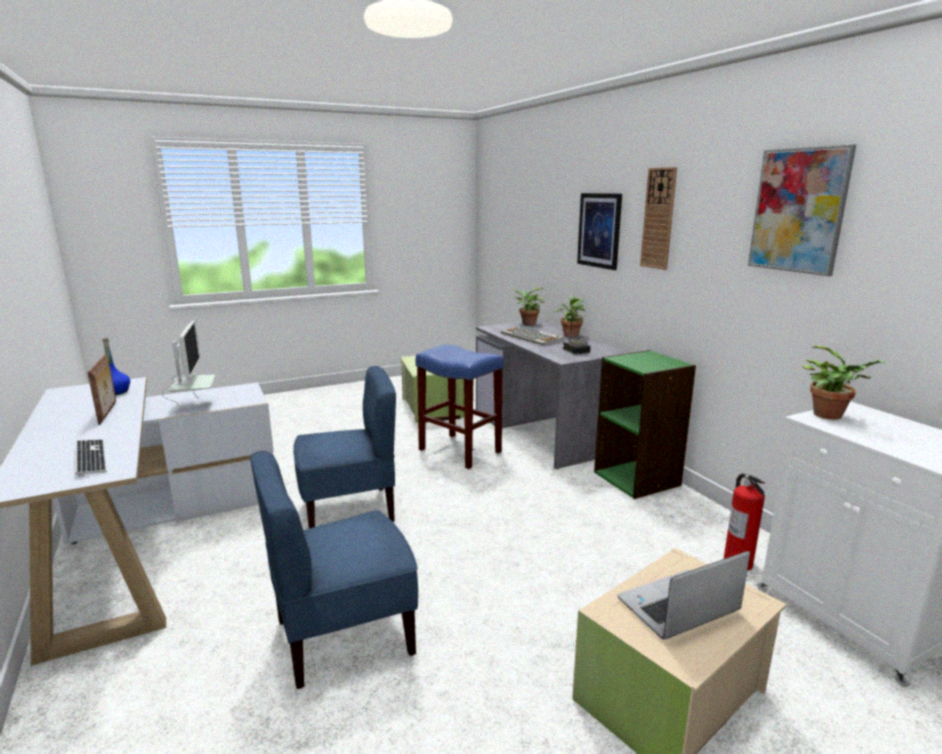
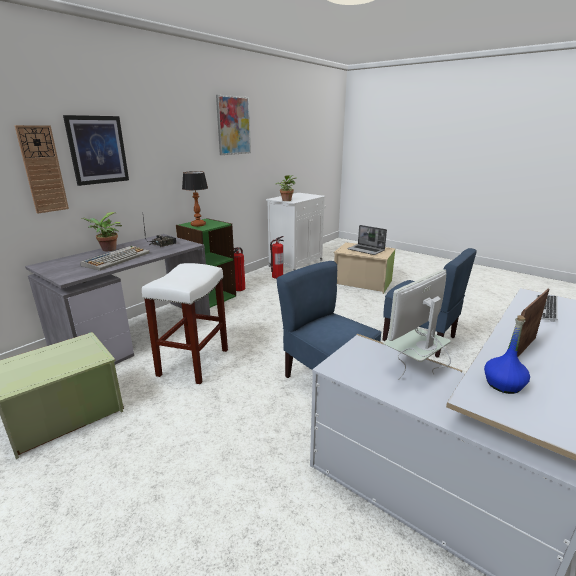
camera: 115 degrees left, 5 degrees up
blue stool [416,345,504,469] -> white stool [142,263,228,384]
potted plant [513,288,544,326] -> none
wall clock [640,167,677,270] -> wall clock moved to [14,125,69,214]
none -> table lamp [182,171,208,227]
none -> fire extinguisher [234,247,245,291]

